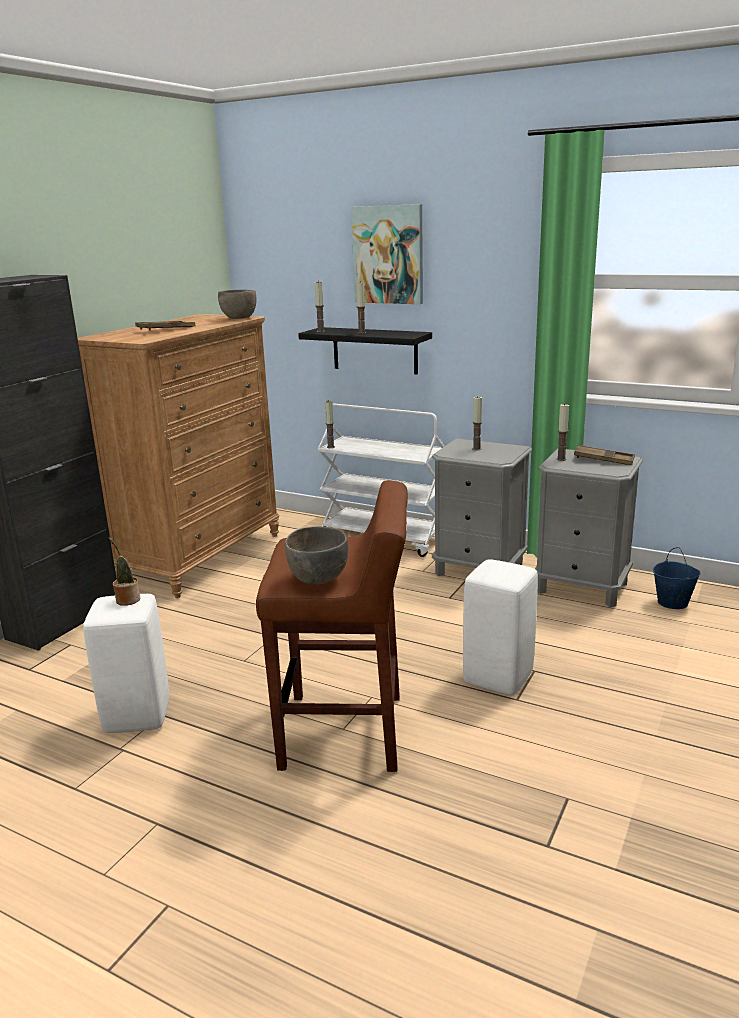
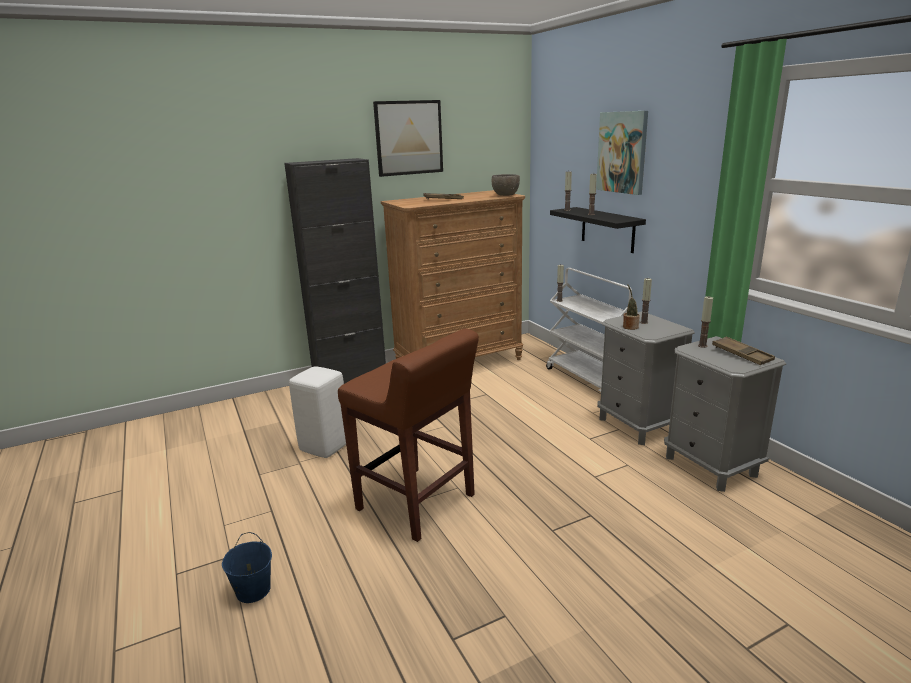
camera: 35 degrees right, 0 degrees up
potted plant [108,537,140,606] -> potted plant moved to [623,284,640,330]
grey bowl [285,526,348,585] -> none
white stool [463,559,538,695] -> none
blue bucket [653,547,701,609] -> blue bucket moved to [222,532,272,603]
none -> picture [373,100,443,177]

